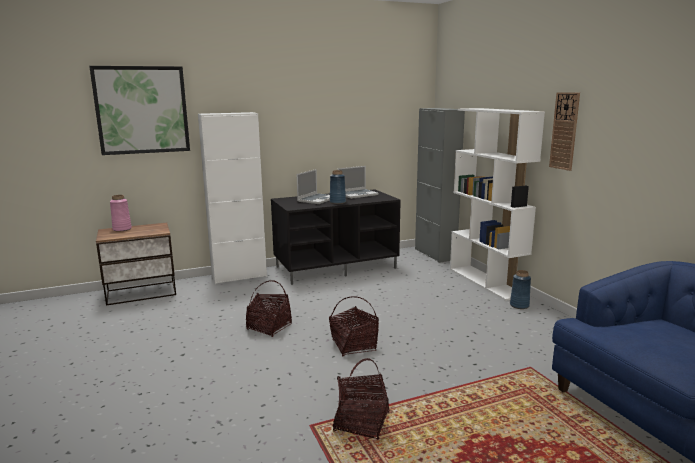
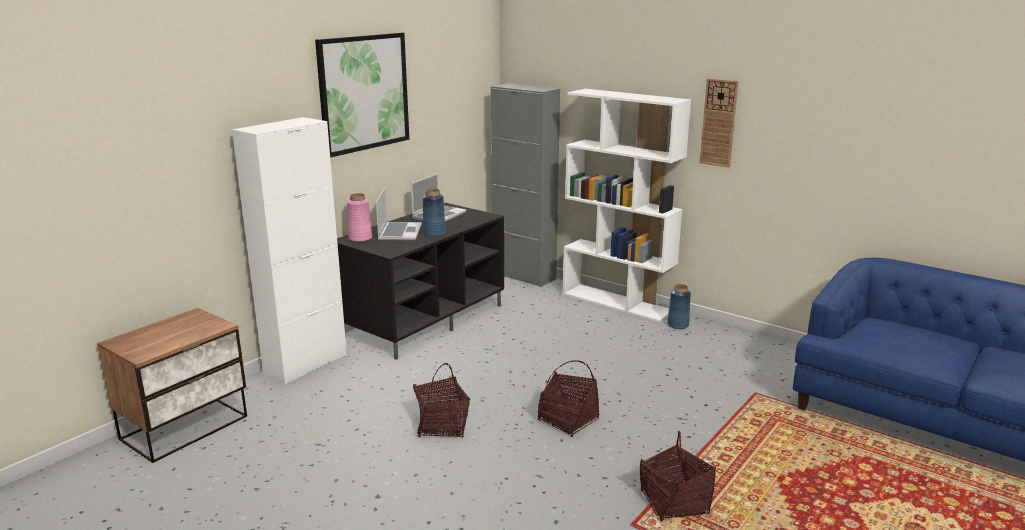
camera: 30 degrees left, 5 degrees up
picture [89,66,190,155] -> picture moved to [315,32,409,158]
pink vase [110,195,132,231] -> pink vase moved to [347,193,372,242]

